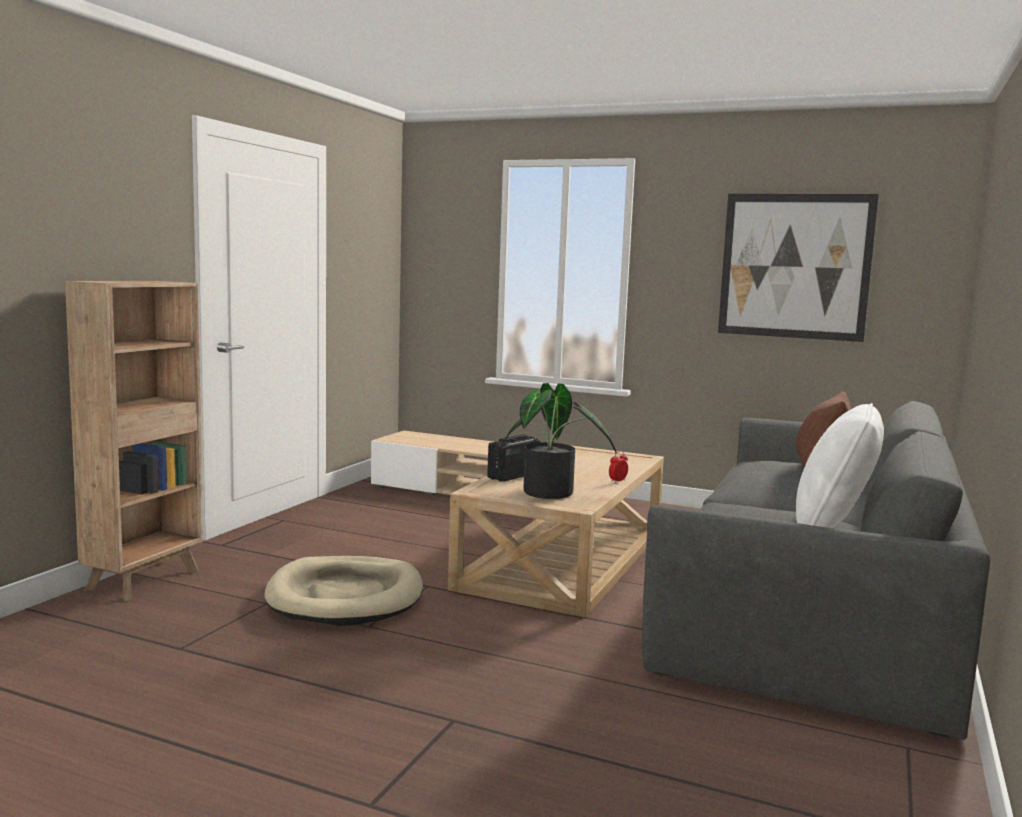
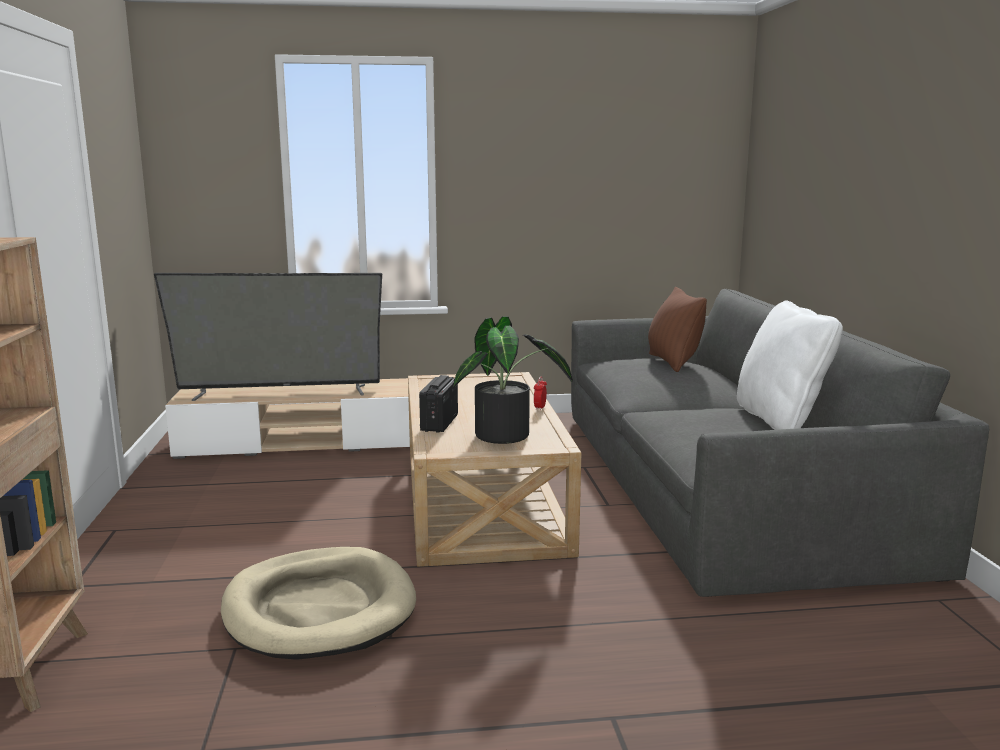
camera: 30 degrees left, 5 degrees up
picture [718,194,879,342] -> none
none -> television [154,273,382,401]

